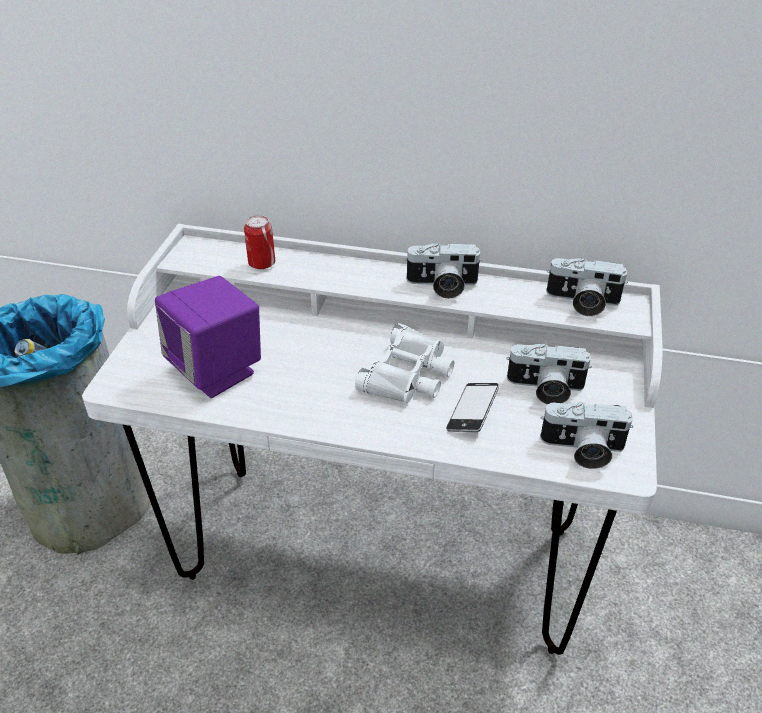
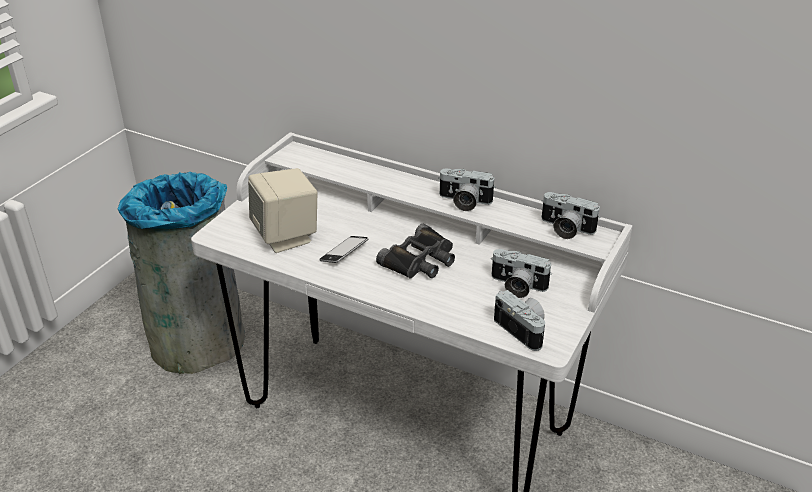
camera: 15 degrees right, 5 degrees down
purple speaker [155,276,261,398] -> beige speaker [248,168,317,253]
can [244,215,275,269] -> none
white binoculars [355,323,454,404] -> black binoculars [376,224,455,278]
phone [446,383,499,432] -> phone moved to [320,236,368,263]
camera [540,402,633,469] -> camera turned 150 degrees counterclockwise [494,290,545,351]

